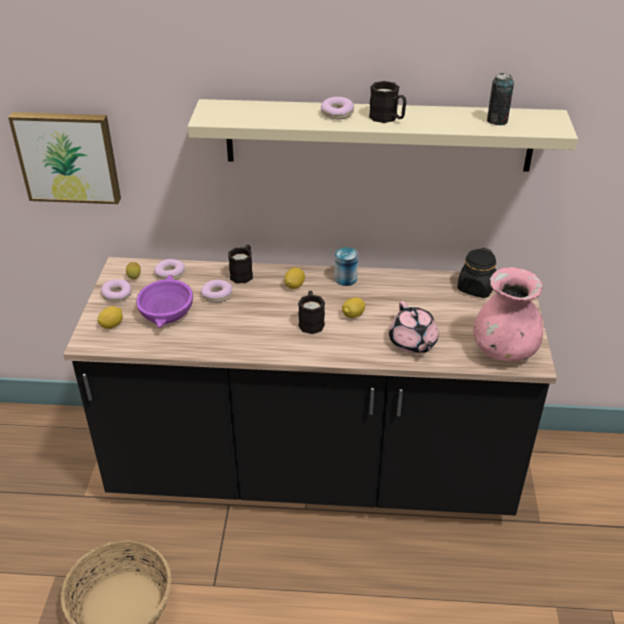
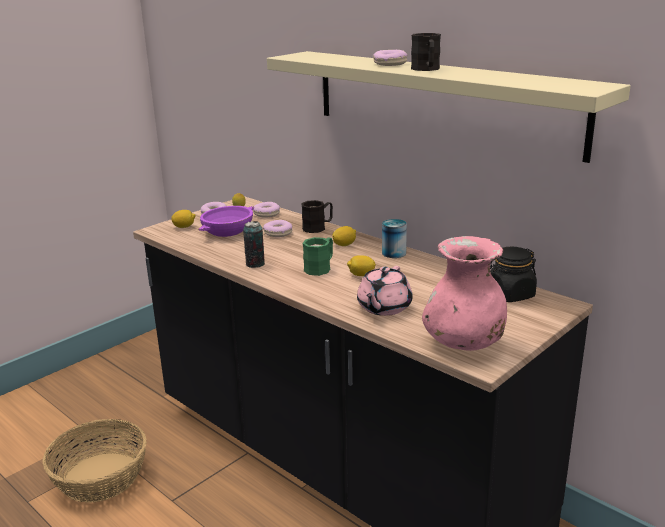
camera: 40 degrees right, 15 degrees down
picture [8,112,121,204] -> none
black mug [298,291,325,334] -> green mug [302,237,333,276]
can [487,73,514,125] -> can moved to [243,221,265,268]

